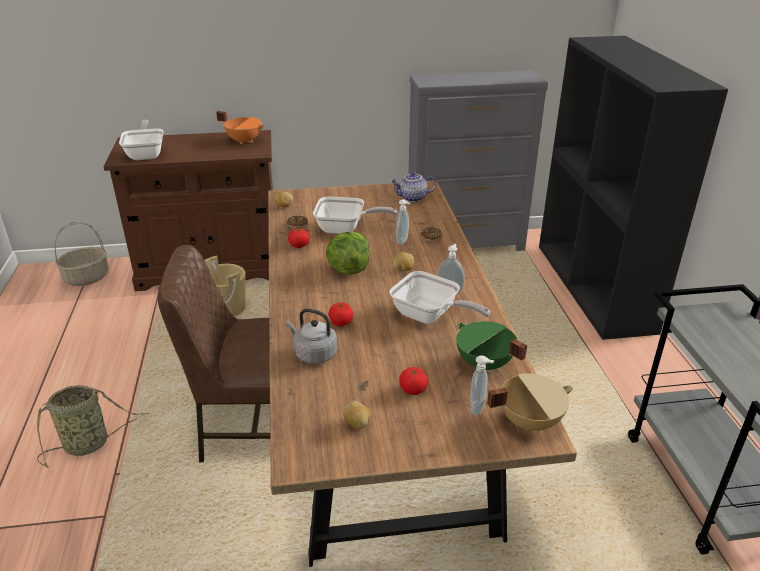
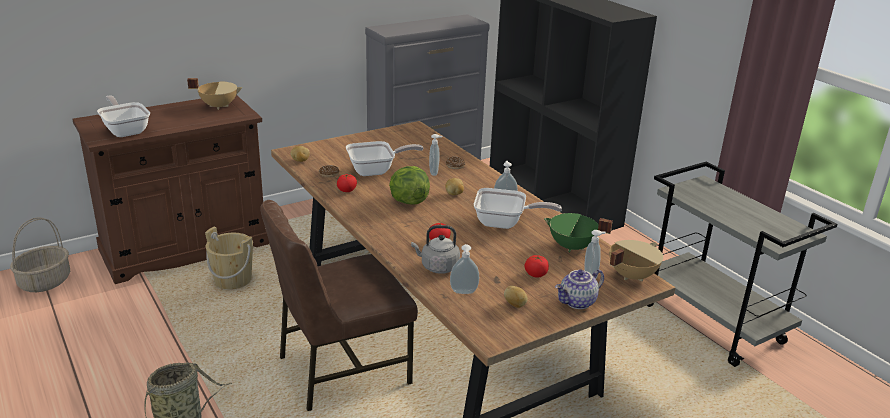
camera: 25 degrees left, 5 degrees down
orange cooking pot [216,111,264,144] -> beige cooking pot [187,78,242,110]
teapot [390,172,436,202] -> teapot moved to [555,269,604,309]
none -> soap dispenser [450,244,479,294]

